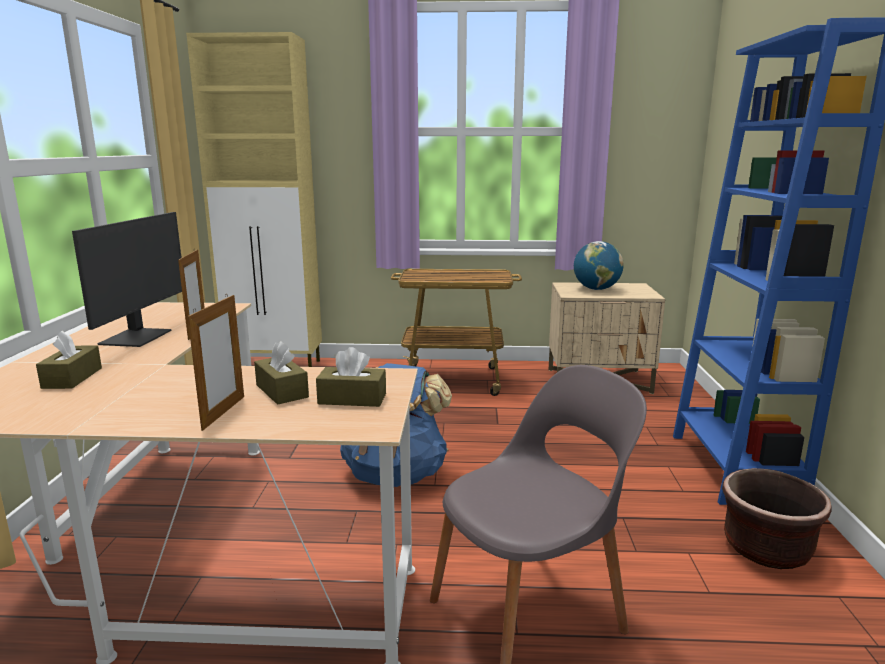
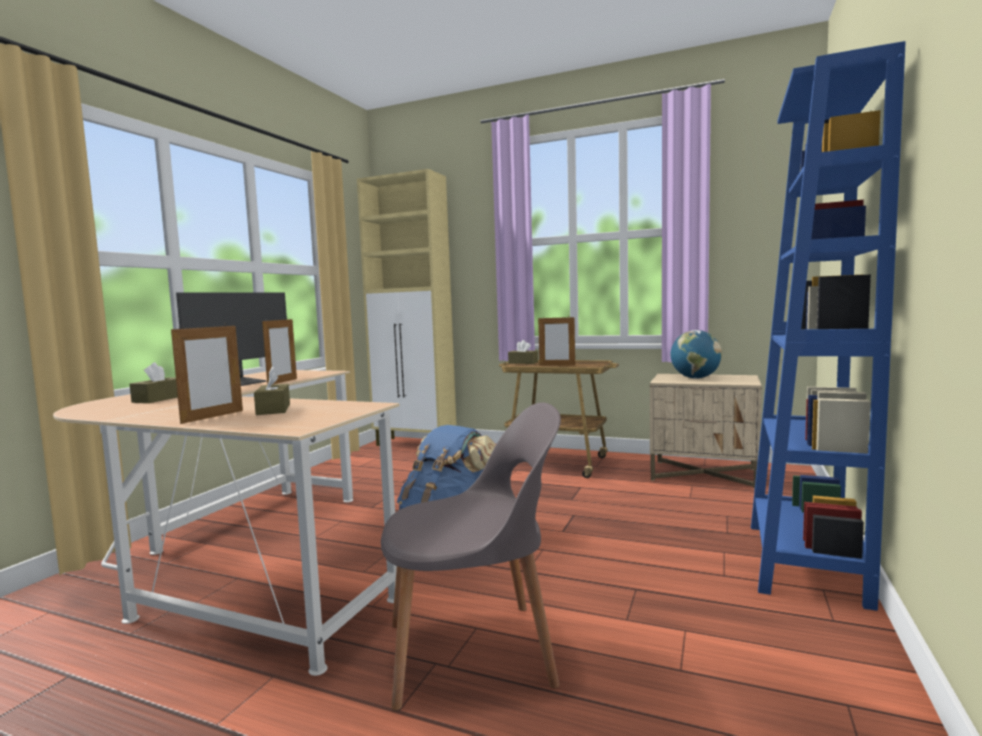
camera: 20 degrees right, 10 degrees down
brown tissue box [316,347,386,407] -> brown tissue box moved to [508,340,538,364]
brown planter [722,468,832,569] -> none
none -> picture frame [538,316,575,366]

